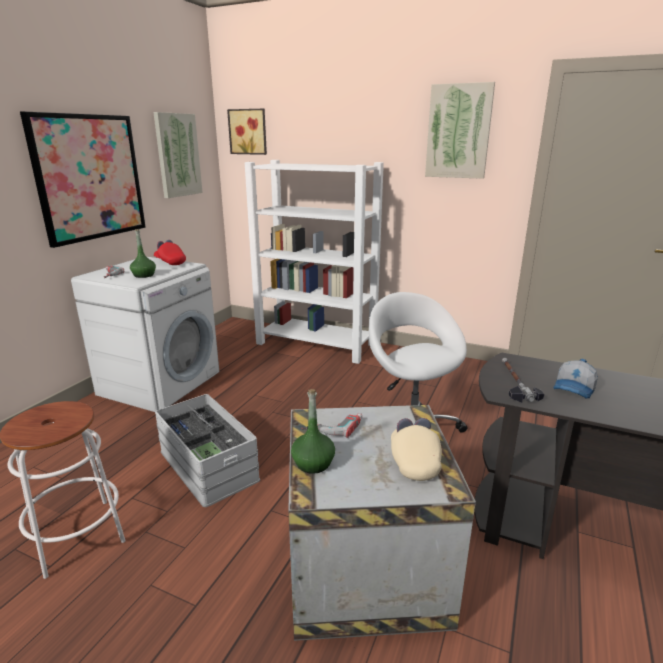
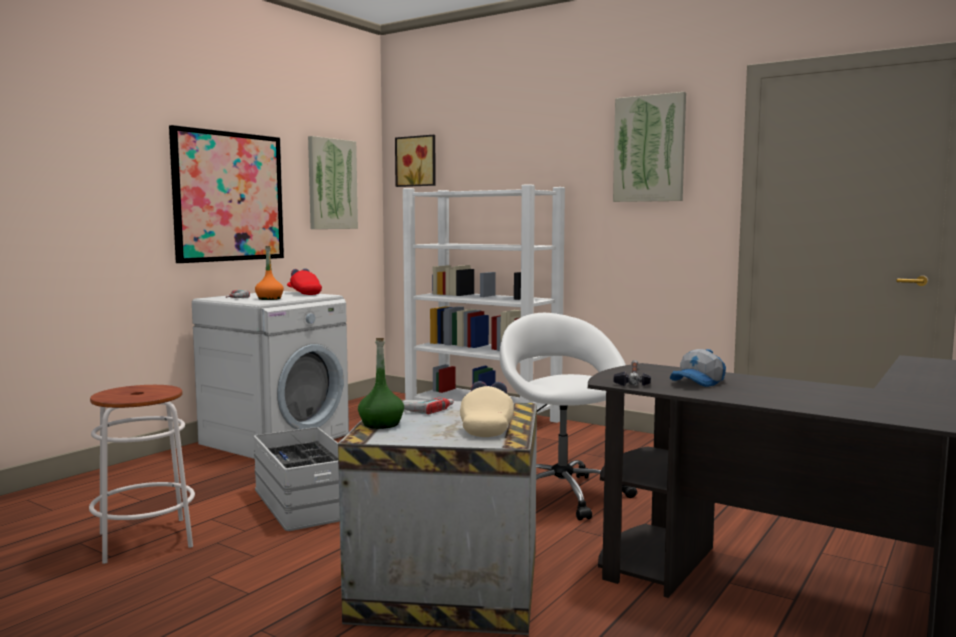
camera: 10 degrees right, 15 degrees down
green bottle [130,229,156,278] -> orange bottle [255,246,284,300]

